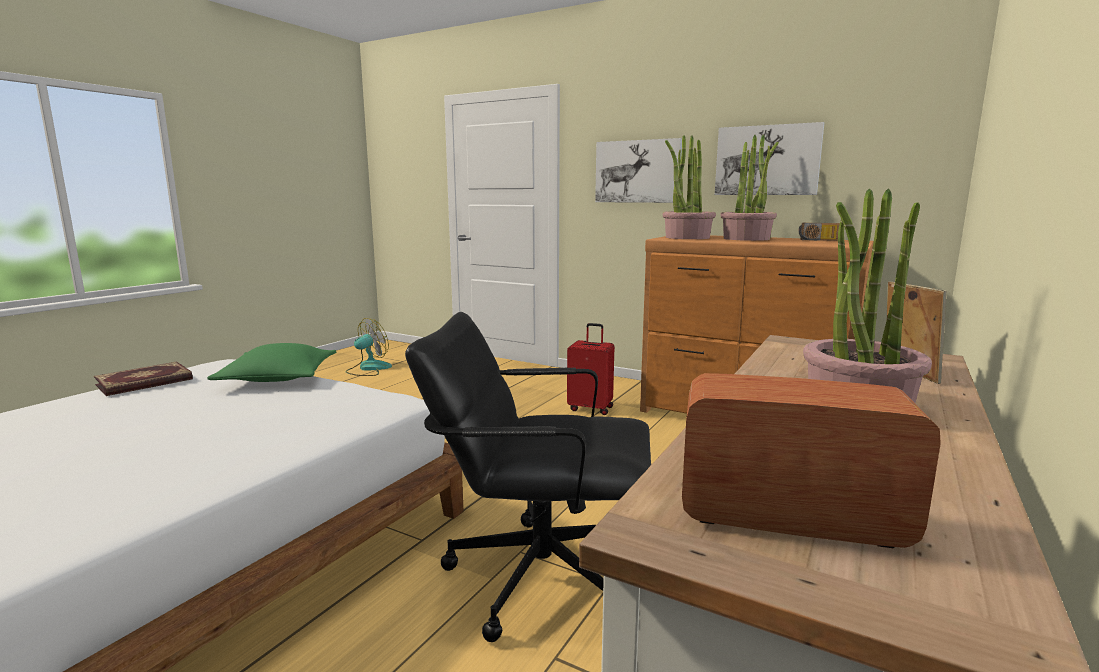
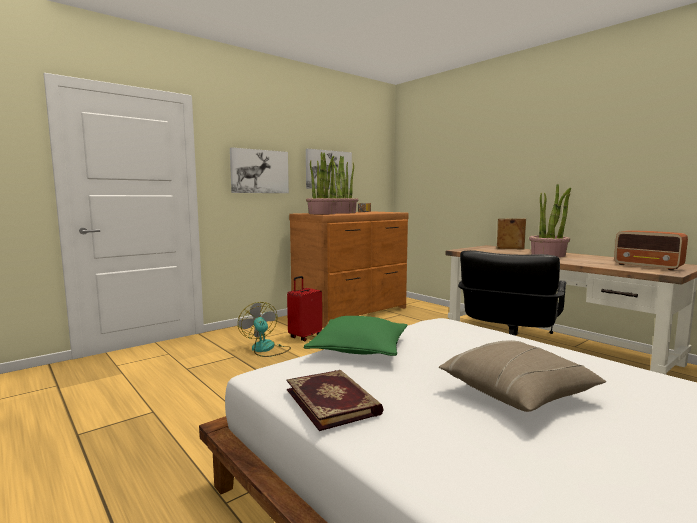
camera: 70 degrees left, 5 degrees down
fan [346,318,392,376] -> fan moved to [238,302,291,357]
radio [682,373,941,549] -> radio turned 75 degrees counterclockwise [614,230,688,271]
none -> beige pillow [439,340,606,412]

